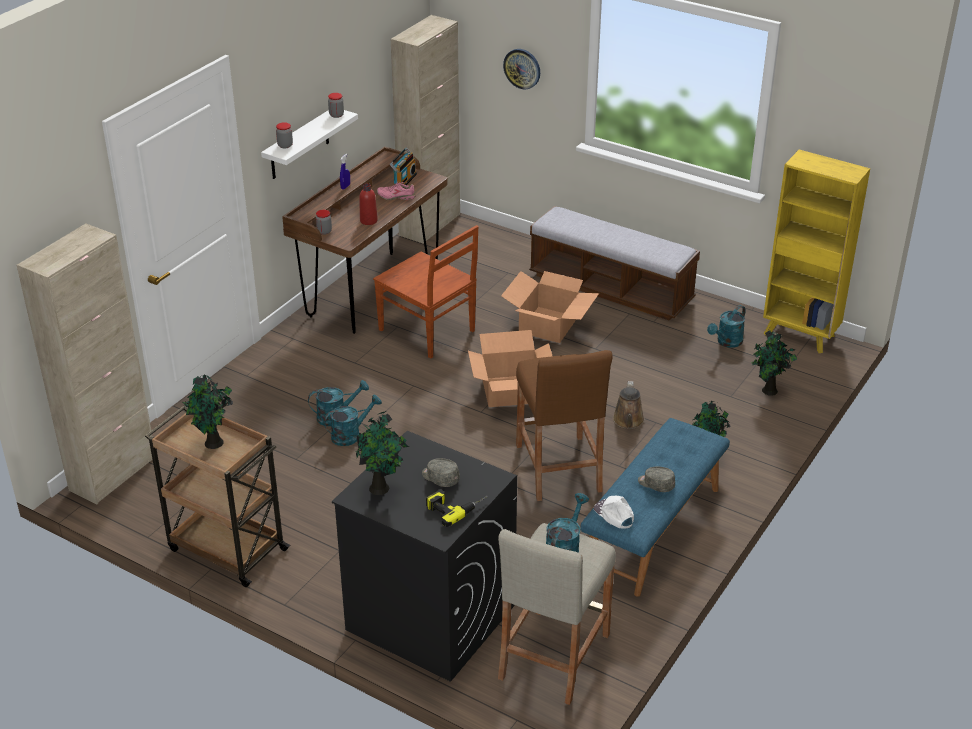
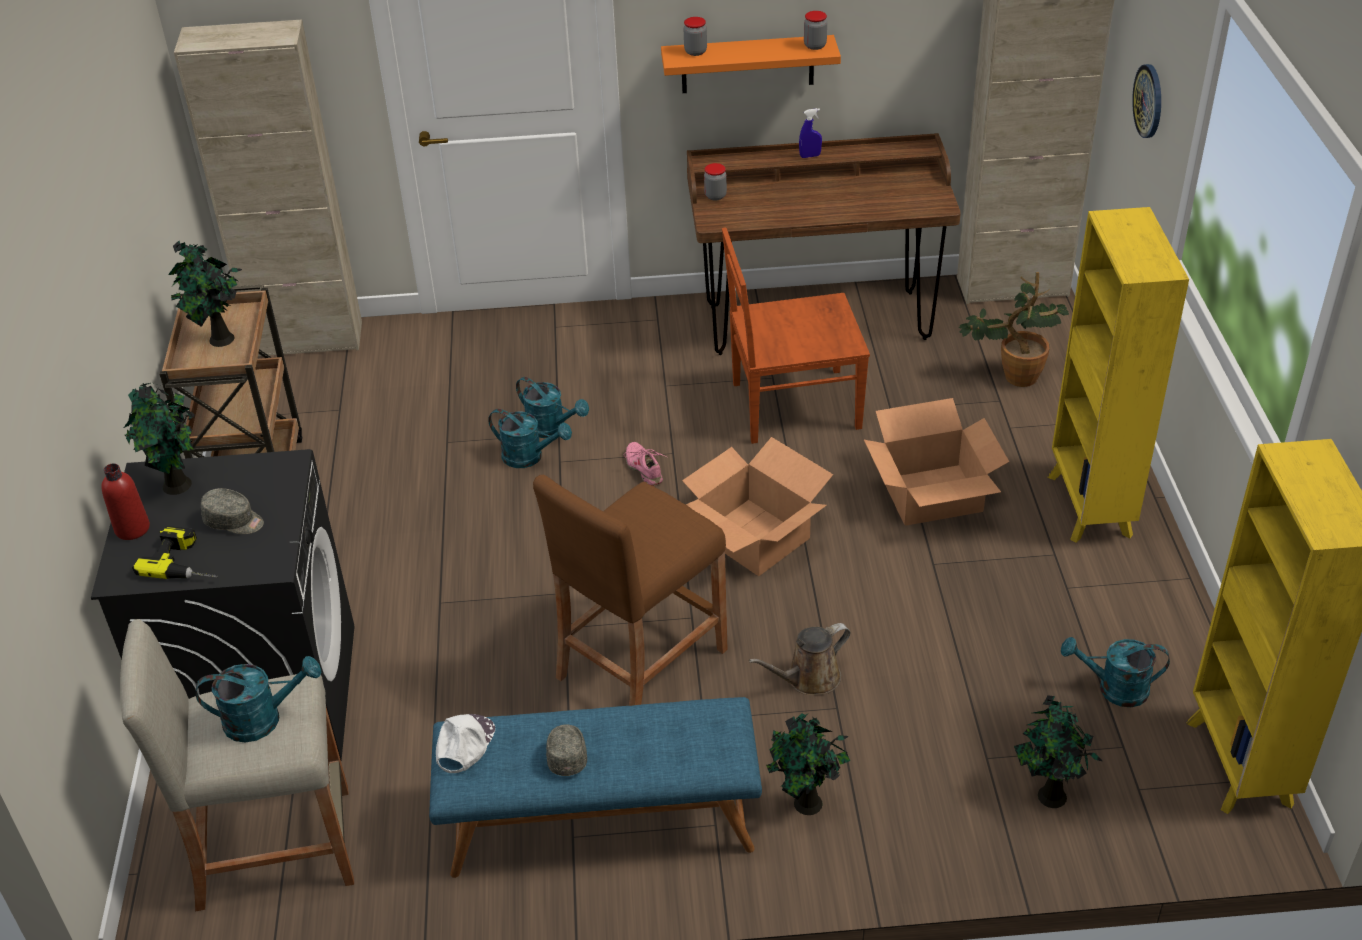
camera: 55 degrees right, 5 degrees up
white shelf [261,110,358,179] -> orange shelf [661,35,841,93]
red bottle [359,183,378,225] -> red bottle moved to [101,463,150,540]
brown chair [373,225,479,358] -> brown chair turned 75 degrees clockwise [722,227,870,444]
pink shoe [377,181,416,200] -> pink shoe moved to [624,442,668,486]
radio [389,148,417,185] -> none
grey cap [422,458,460,487] -> grey cap turned 105 degrees clockwise [201,488,264,534]
bench [529,206,700,321] -> yellow bookcase [1047,207,1189,543]
none -> potted plant [959,272,1069,387]

